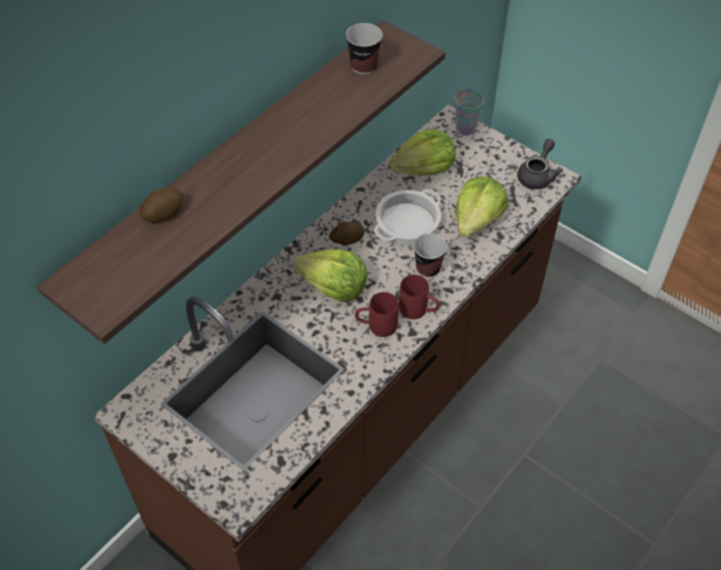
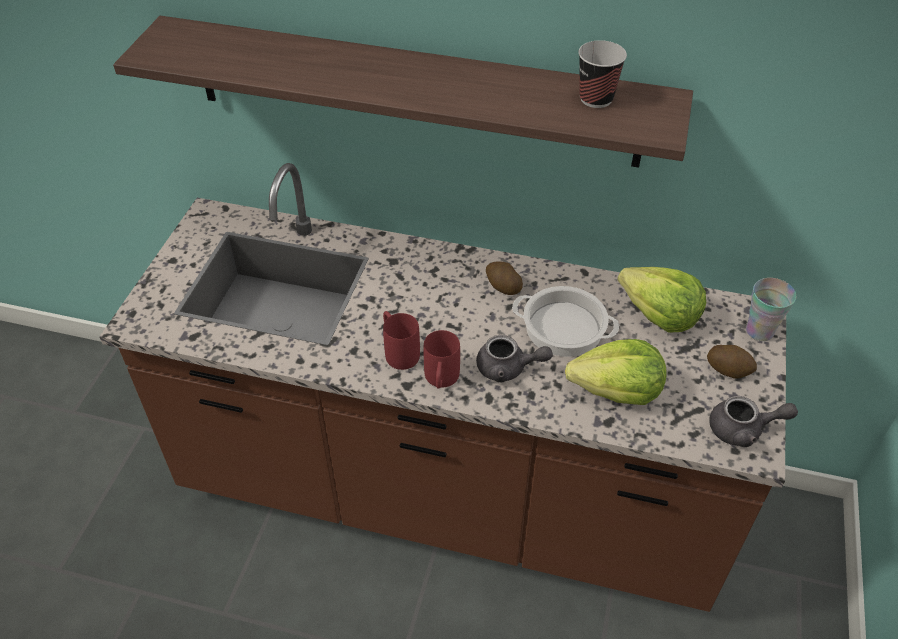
camera: 65 degrees right, 5 degrees down
potato [140,188,183,223] -> potato moved to [707,345,757,379]
lettuce [293,249,367,302] -> none
cup [414,233,447,278] -> grey teapot [476,335,553,382]

